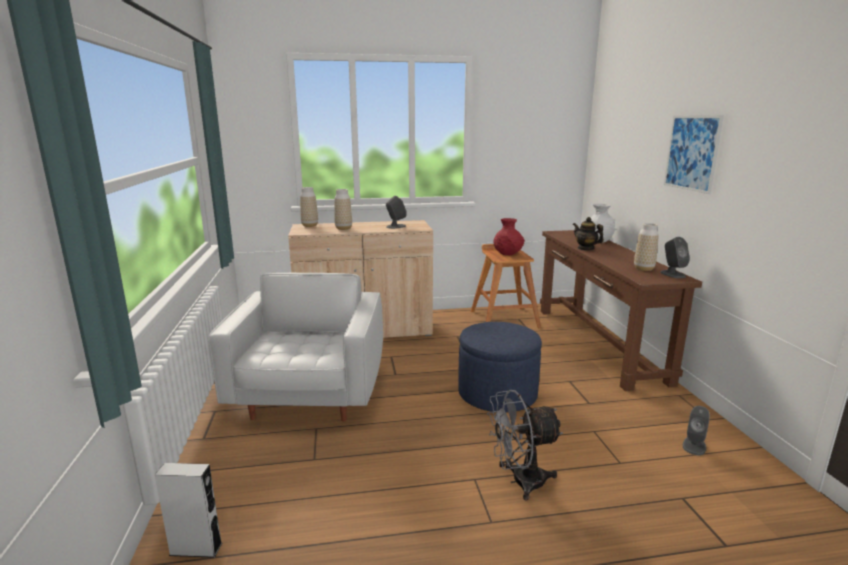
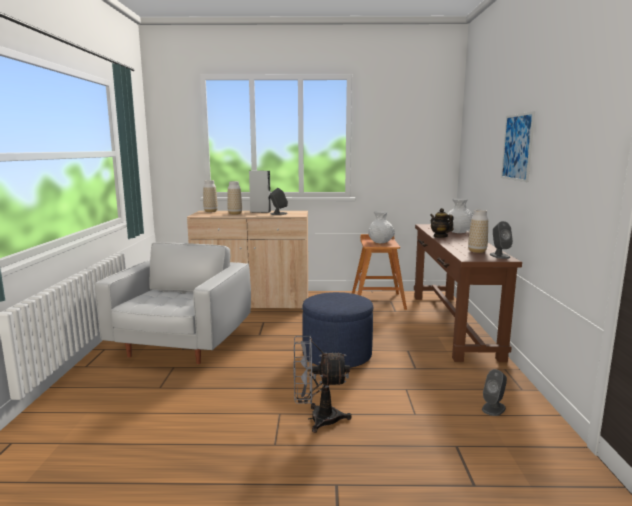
camera: 10 degrees right, 5 degrees down
grey speaker [155,463,222,558] -> grey speaker moved to [249,171,271,213]
red vase [494,218,525,256] -> white vase [368,211,395,243]

